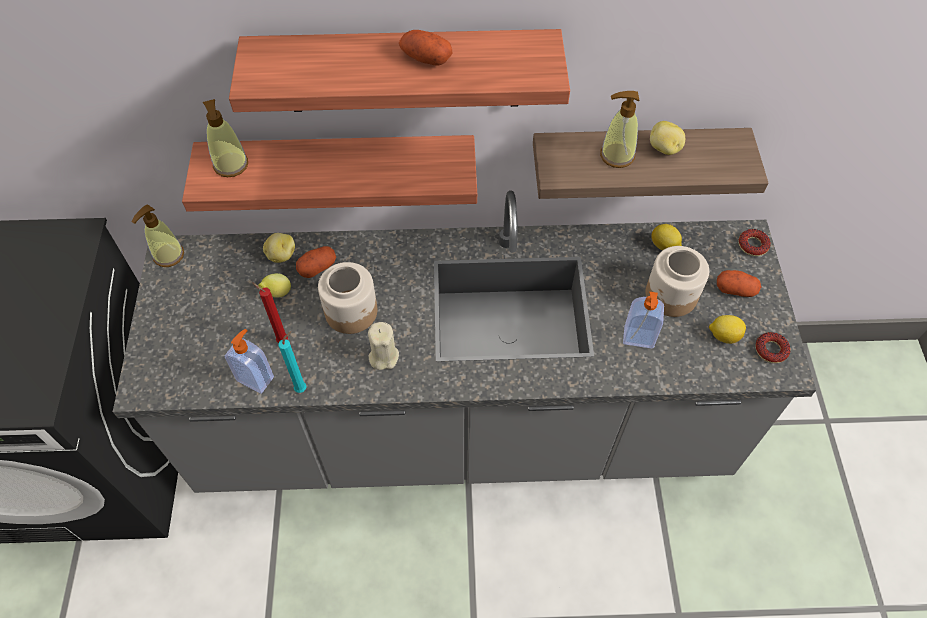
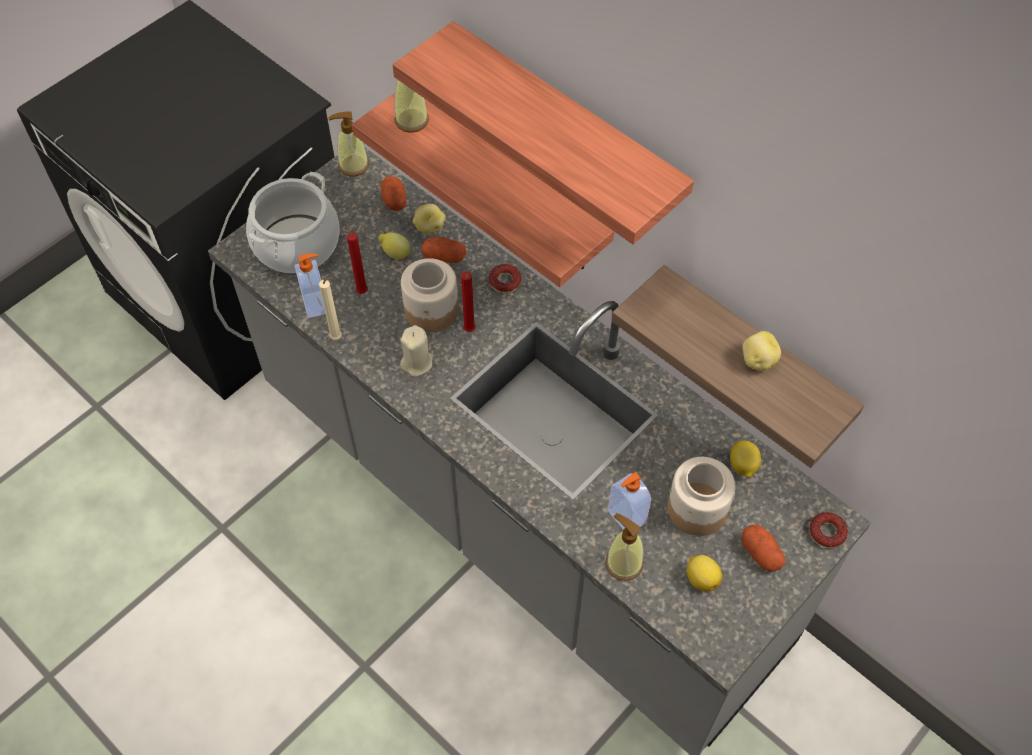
camera: 45 degrees right, 0 degrees up
turquoise candle [278,331,307,393] -> beige candle [319,277,342,340]
potato [399,30,453,66] -> potato moved to [381,176,406,211]
soap dispenser [600,91,639,168] -> soap dispenser moved to [605,513,643,581]
donut [755,332,790,363] -> donut moved to [489,264,522,293]
none -> cooking pot [246,172,340,273]
none -> red candle [461,271,476,332]

